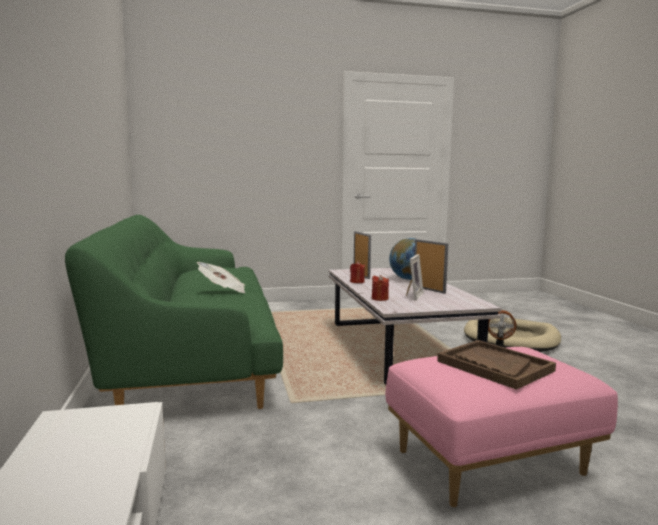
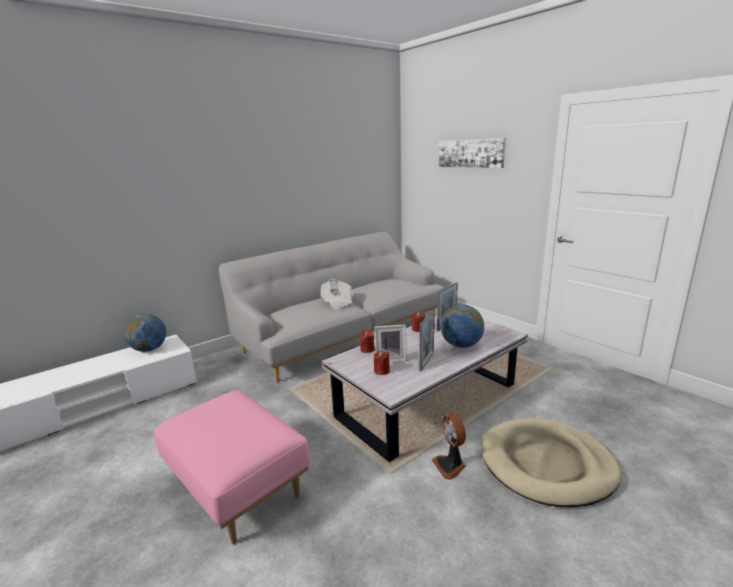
camera: 65 degrees right, 10 degrees up
green sofa [65,215,283,409] -> grey sofa [219,232,445,383]
brown tray [437,340,556,390] -> none
none -> globe [124,314,167,352]
none -> red candle [374,350,390,375]
none -> picture [439,138,506,168]

